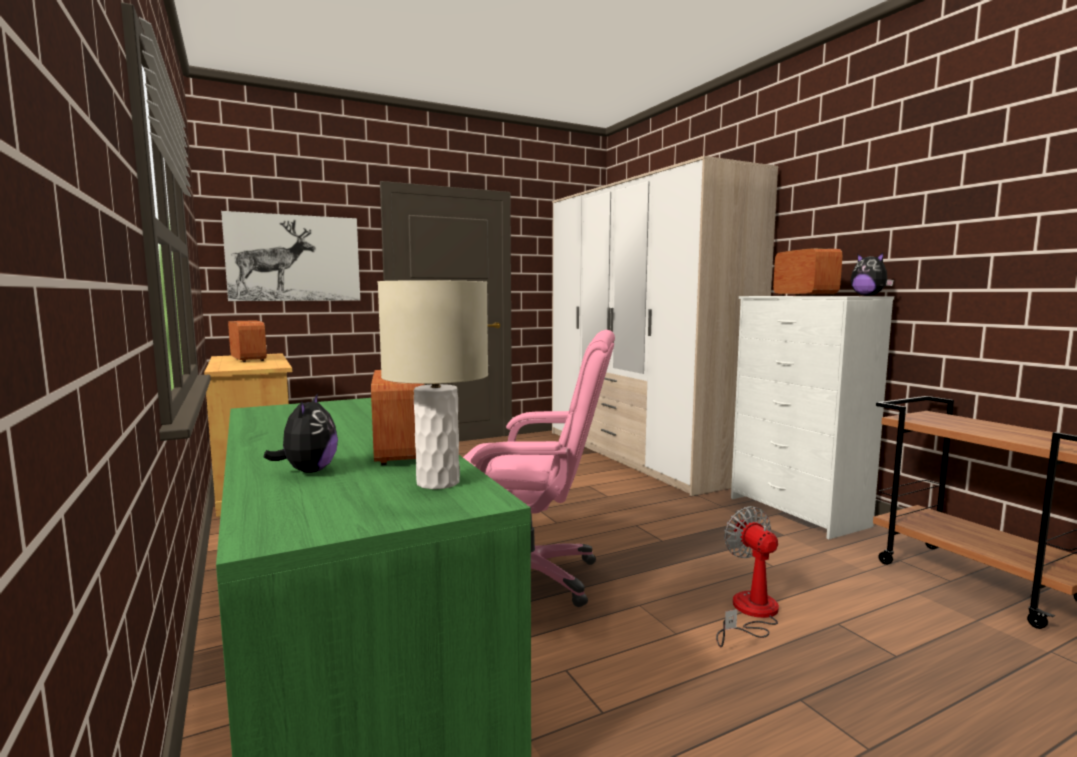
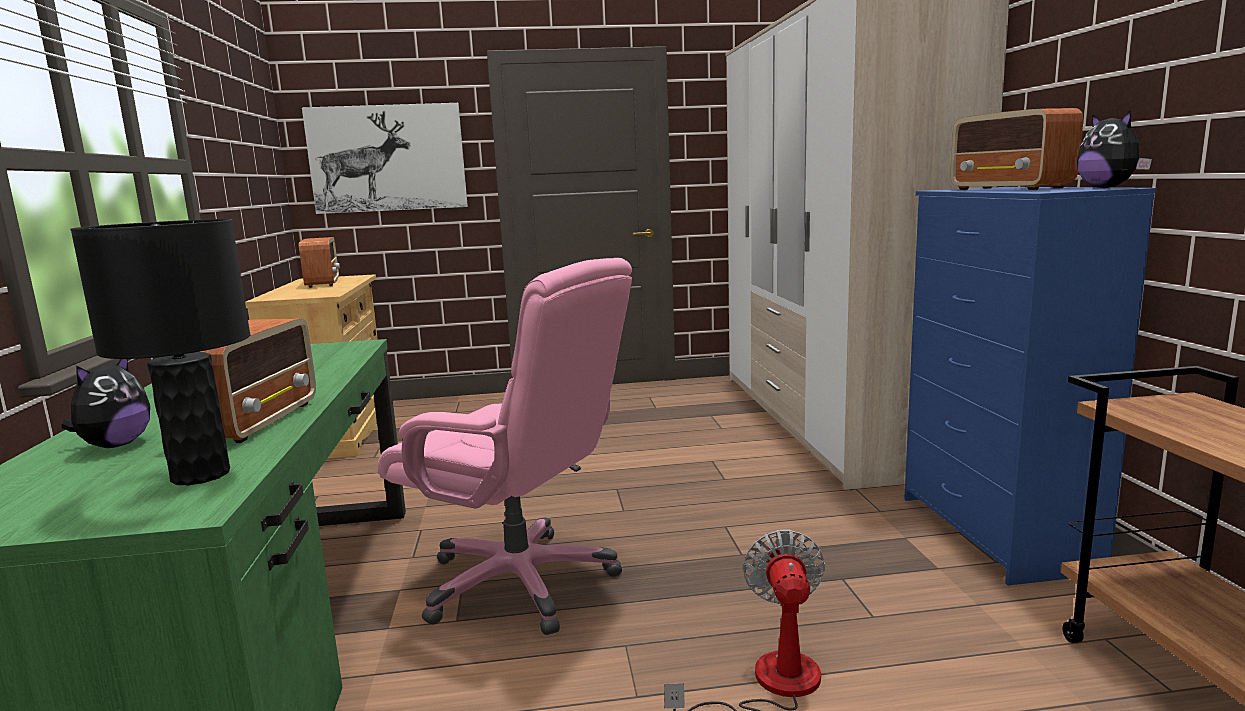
camera: 20 degrees right, 5 degrees up
beige table lamp [378,280,488,489] -> black table lamp [70,219,251,485]
white dresser [731,296,894,539] -> blue dresser [904,187,1157,586]
radio [773,249,842,296] -> radio turned 150 degrees clockwise [950,108,1083,190]

